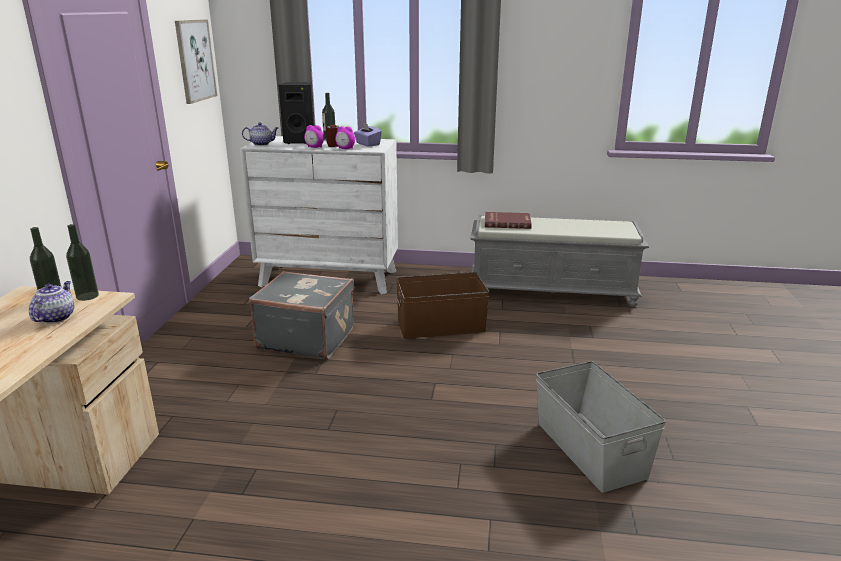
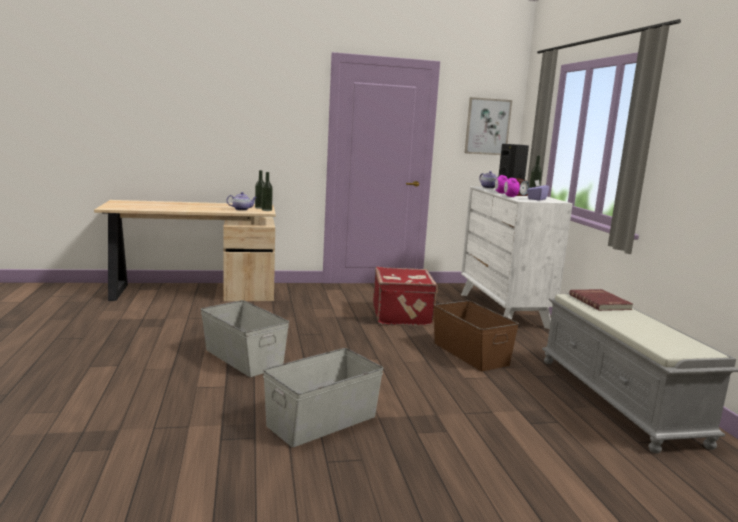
camera: 70 degrees right, 10 degrees down
grey suitcase [249,271,354,359] -> red suitcase [373,267,438,326]
none -> grey storage box [201,300,289,377]

